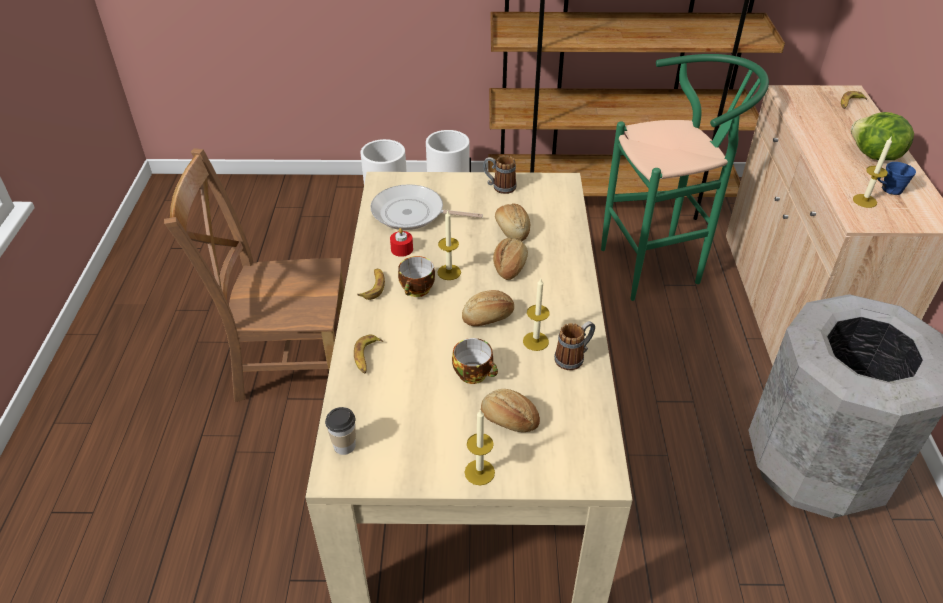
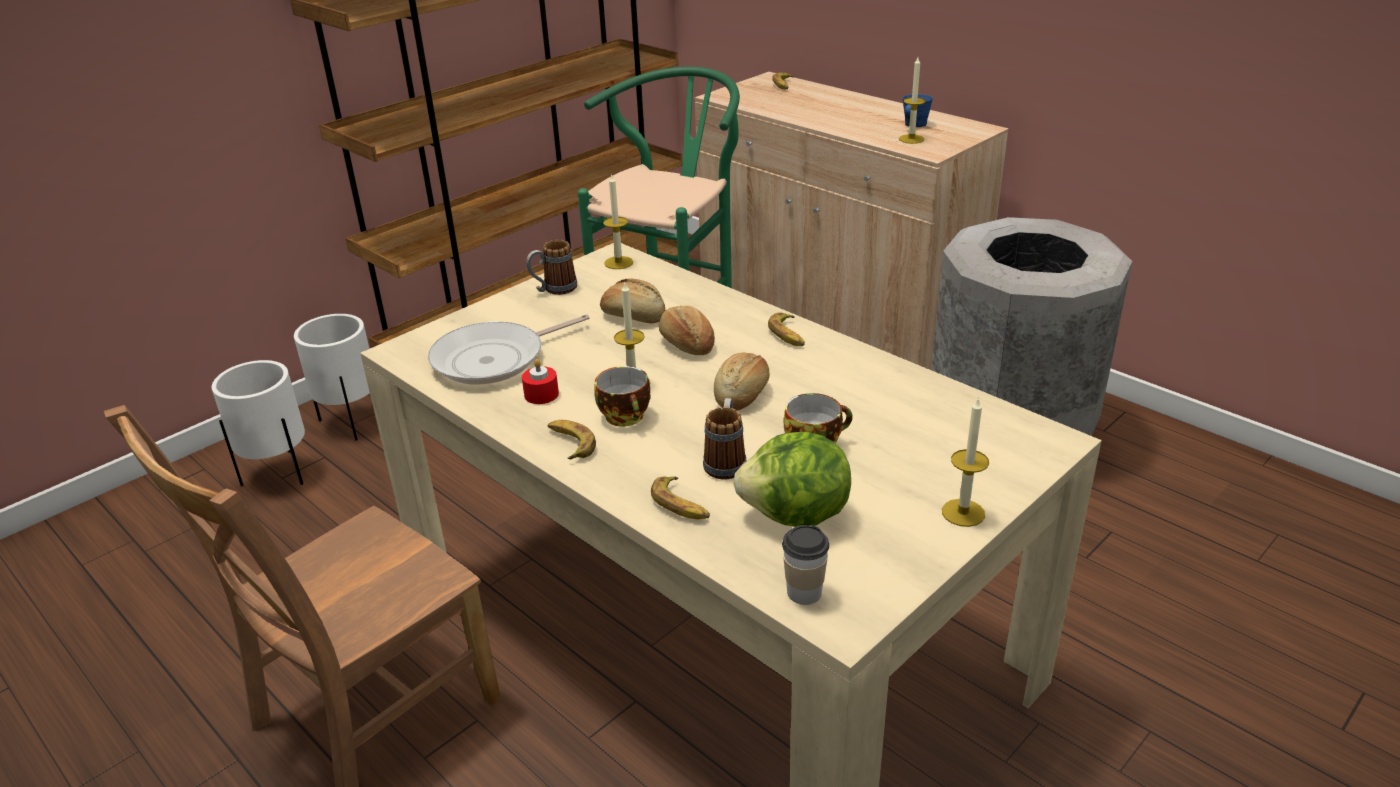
camera: 45 degrees left, 10 degrees down
bread [481,389,540,432] -> none
candle [523,279,550,351] -> candle moved to [603,173,633,269]
mug [554,321,595,370] -> mug moved to [703,398,746,479]
lettuce [851,112,914,160] -> lettuce moved to [733,432,851,527]
none -> banana [768,312,805,346]

